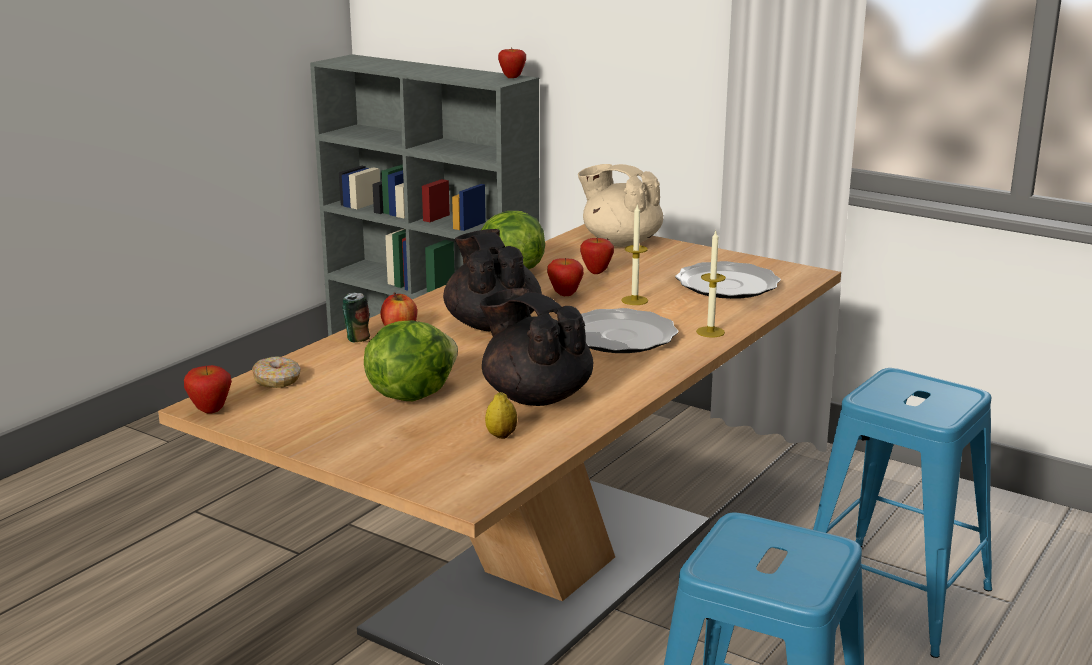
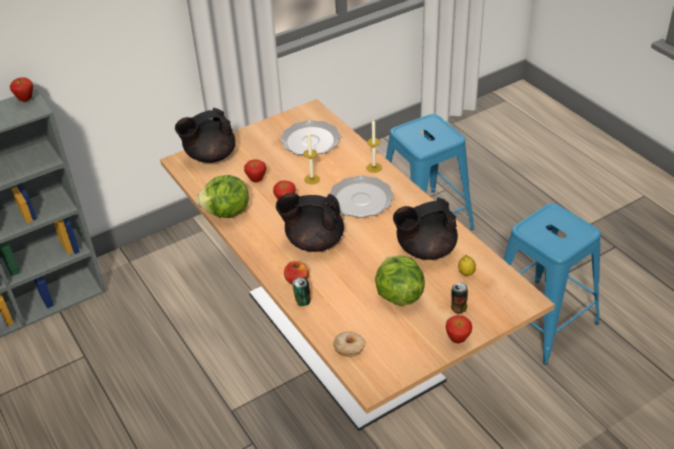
camera: 65 degrees left, 20 degrees up
apple [184,365,232,414] -> apple moved to [446,315,472,343]
beige teapot [578,164,663,247] -> black teapot [175,108,236,163]
none -> can [451,282,468,314]

